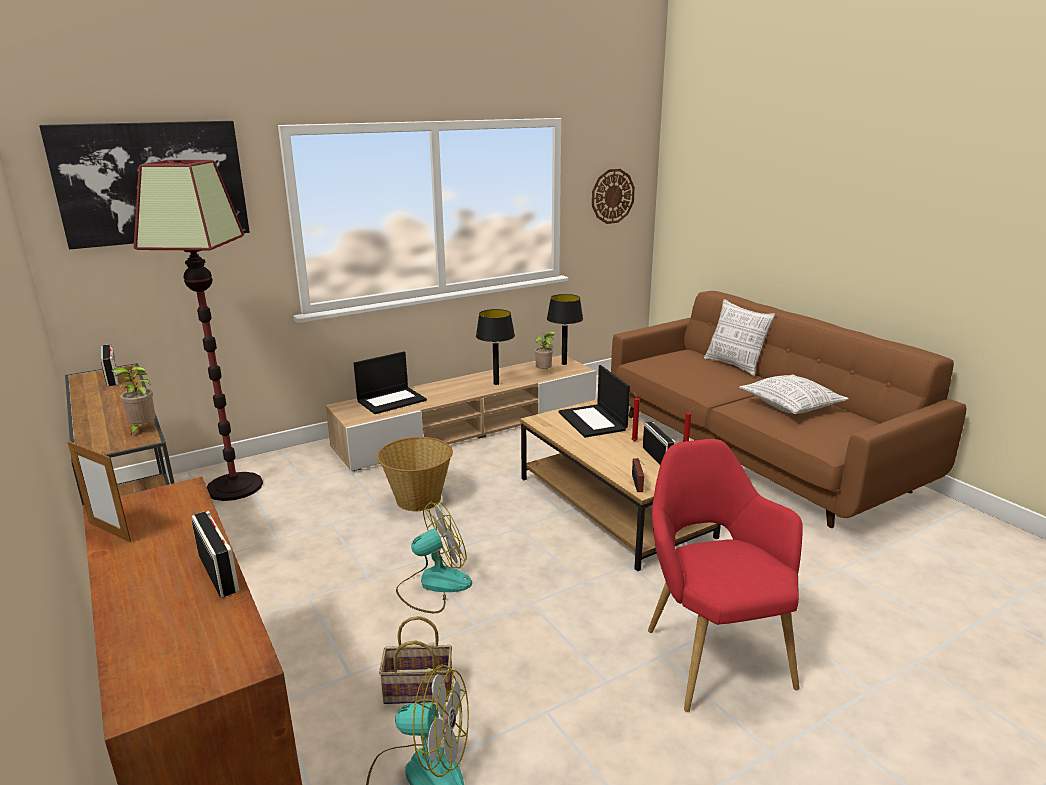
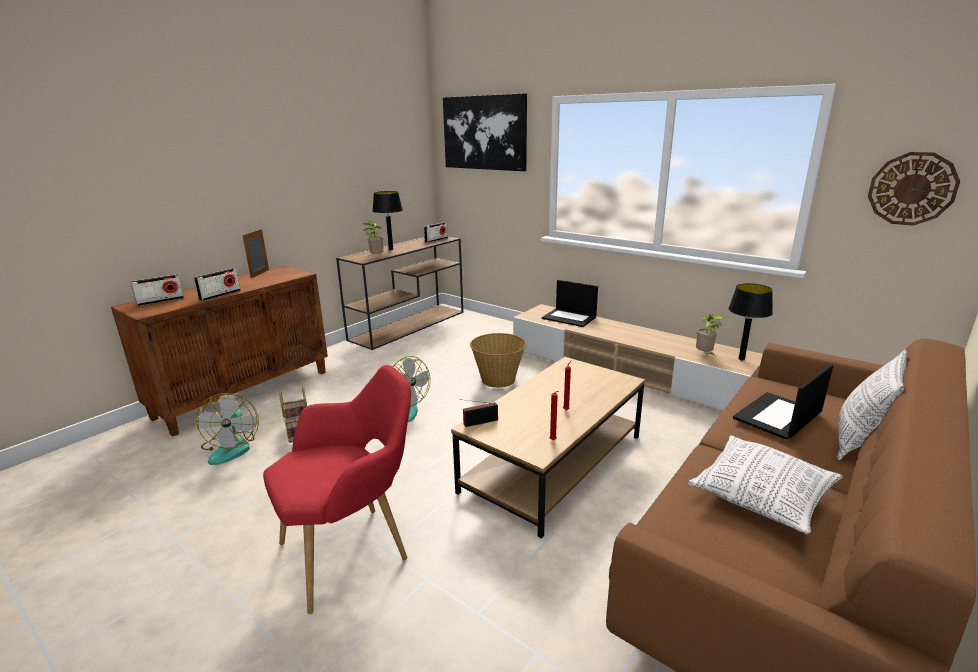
camera: 70 degrees right, 0 degrees up
floor lamp [134,160,263,501] -> none
black table lamp [476,309,515,385] -> black table lamp moved to [373,191,403,250]
laptop [559,365,630,438] -> laptop moved to [733,364,833,440]
radio [643,422,676,465] -> radio moved to [131,274,184,306]

